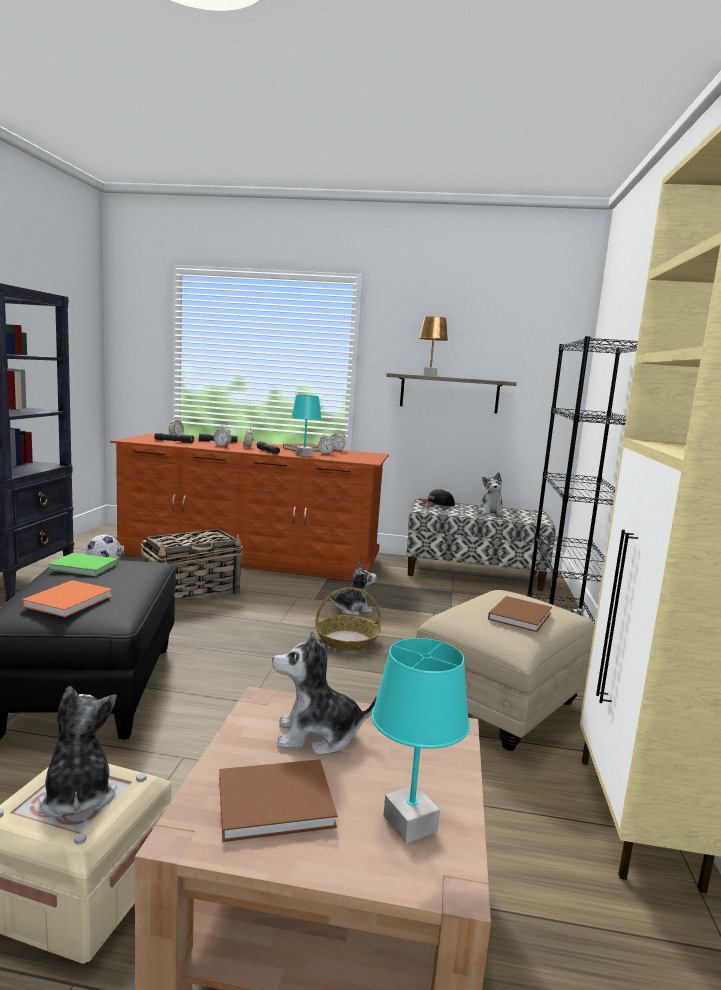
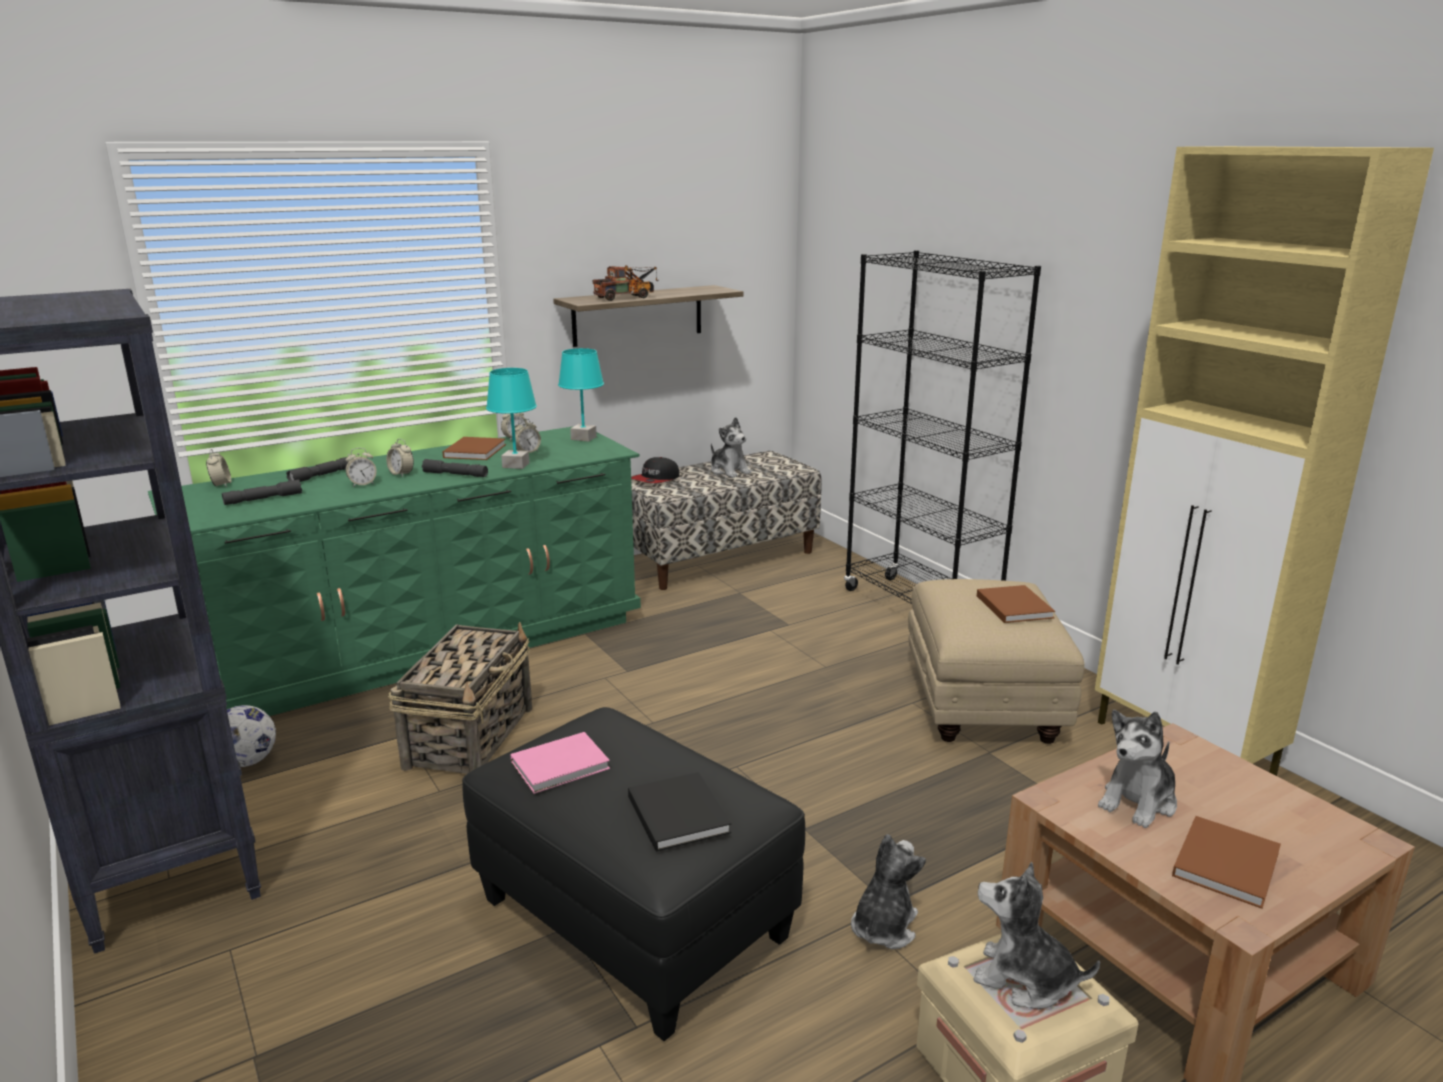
camera: 40 degrees left, 10 degrees up
orange book [22,580,112,617] -> black book [628,772,731,852]
green book [48,553,118,576] -> pink book [511,732,610,794]
brown dresser [110,433,389,580] -> green dresser [148,426,641,716]
basket [315,587,381,651] -> none
plush toy [329,562,377,615] -> plush toy moved to [851,834,926,949]
turquoise table lamp [372,638,470,844] -> turquoise table lamp moved to [558,348,604,442]
brown table lamp [419,316,448,376] -> toy truck [592,265,659,301]

